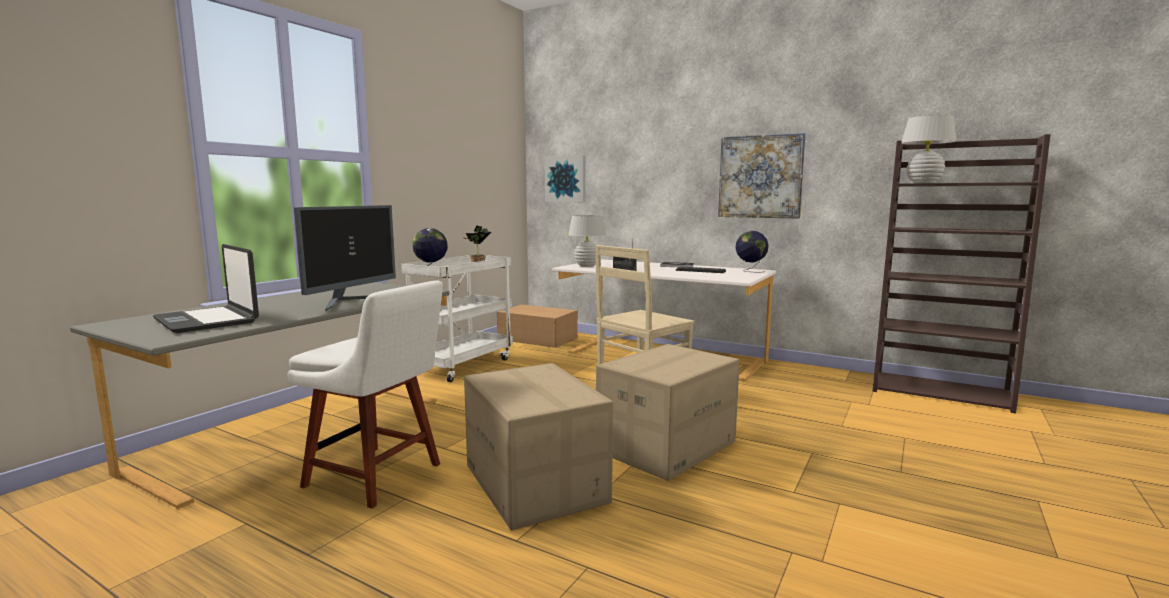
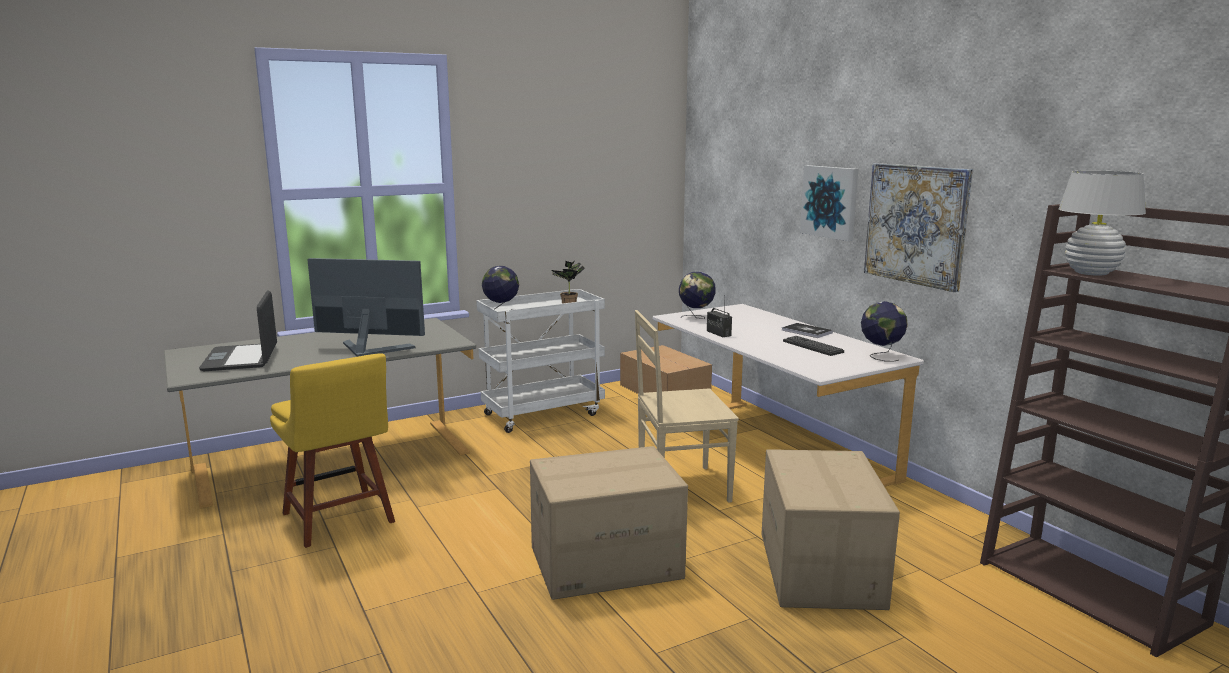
camera: 30 degrees right, 5 degrees up
white chair [287,281,443,508] -> yellow chair [270,353,395,548]
monitor [294,205,396,312] -> monitor turned 135 degrees counterclockwise [307,258,425,357]
cardboard box [464,363,613,530] -> cardboard box moved to [762,449,900,610]
picture [545,155,585,202] -> picture moved to [800,165,858,241]
white table lamp [568,215,606,267] -> globe [679,272,716,319]

